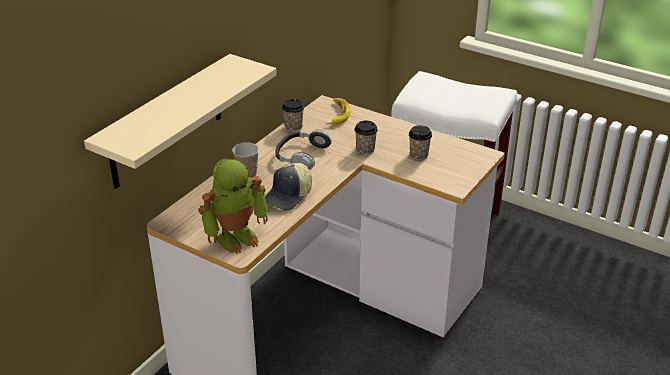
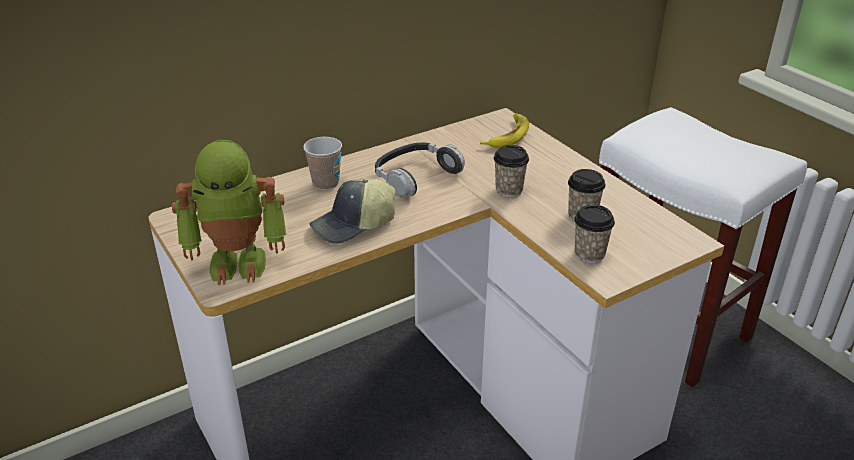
camera: 25 degrees right, 0 degrees up
beige shelf [84,54,277,189] -> none
cup [282,99,304,132] -> cup moved to [574,205,615,263]

